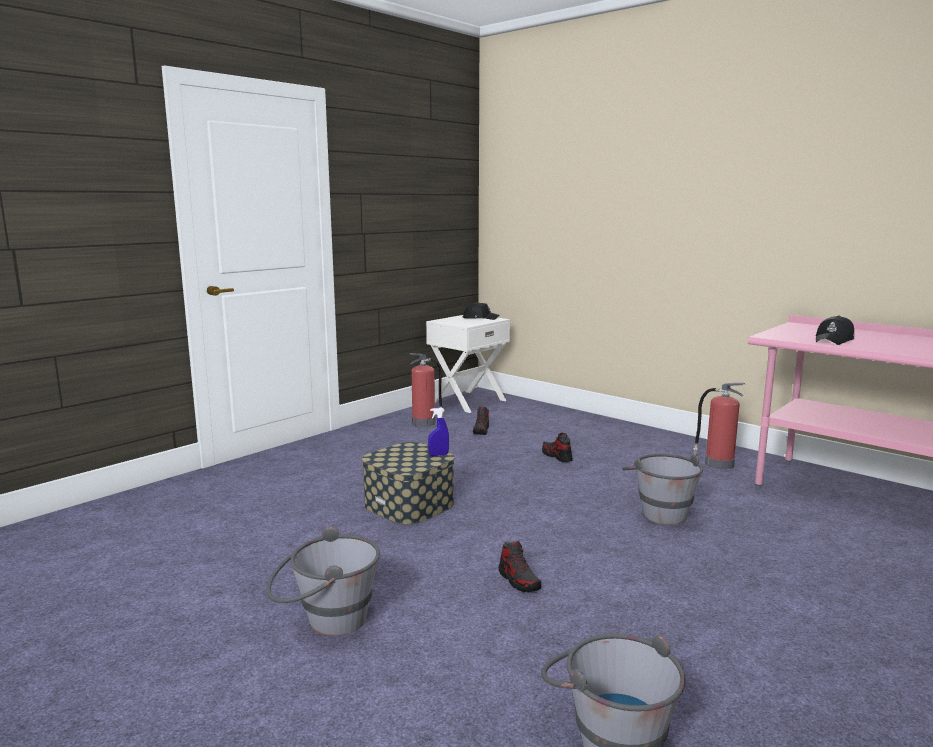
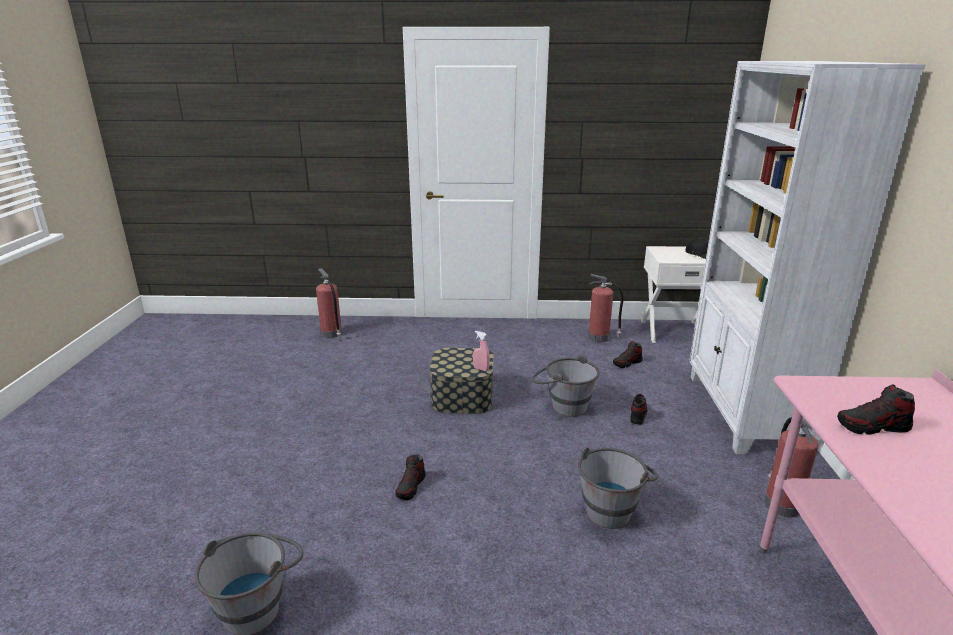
camera: 50 degrees right, 10 degrees up
grey bucket [266,526,380,636] -> grey bucket moved to [532,354,599,417]
blue spray bottle [428,407,449,456] -> pink spray bottle [473,331,490,371]
black cap [816,315,854,345] -> shoe [837,384,915,435]
none -> fire extinguisher [316,268,342,339]
none -> white bookcase [689,61,926,455]

